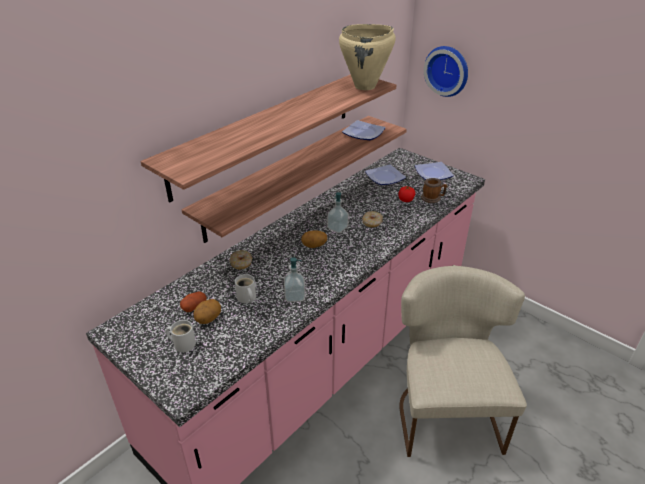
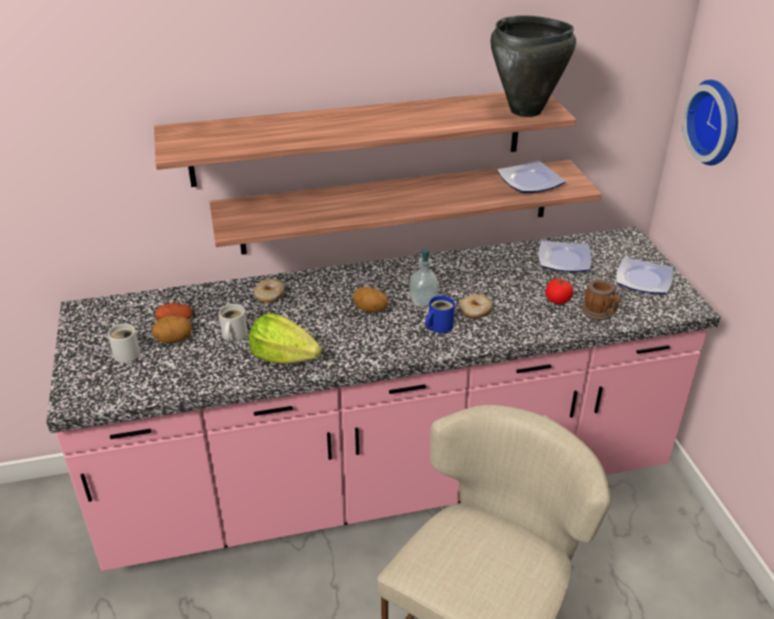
camera: 35 degrees right, 0 degrees up
soap dispenser [284,257,305,302] -> lettuce [249,313,322,364]
beige cooking pot [339,24,396,90] -> black cooking pot [490,15,576,117]
none -> blue mug [425,296,455,333]

